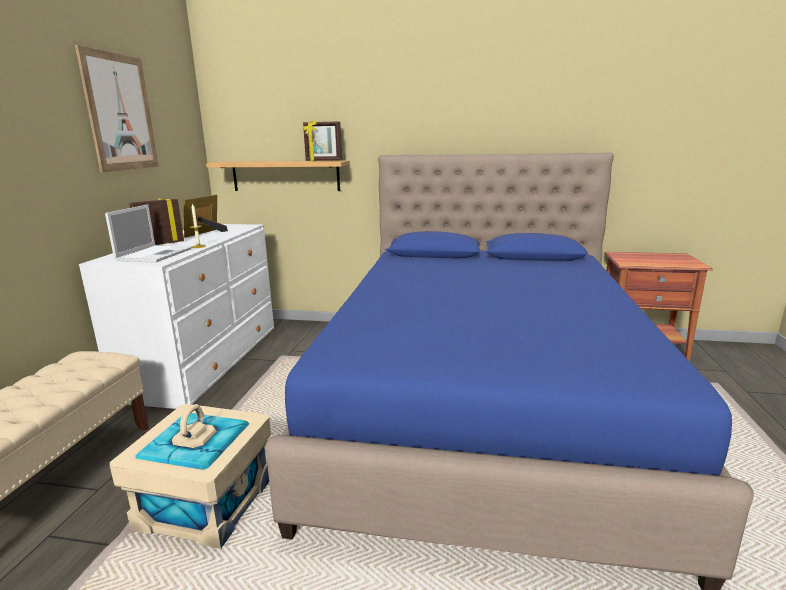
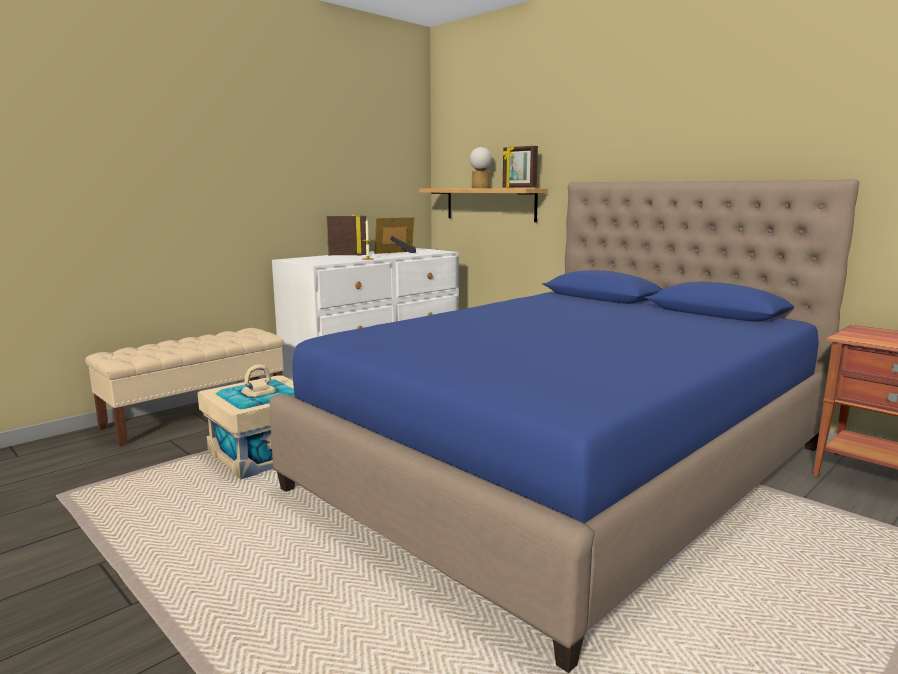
camera: 35 degrees right, 5 degrees down
picture [75,45,159,172] -> none
laptop [105,204,192,263] -> none
none -> table lamp [470,147,492,188]

